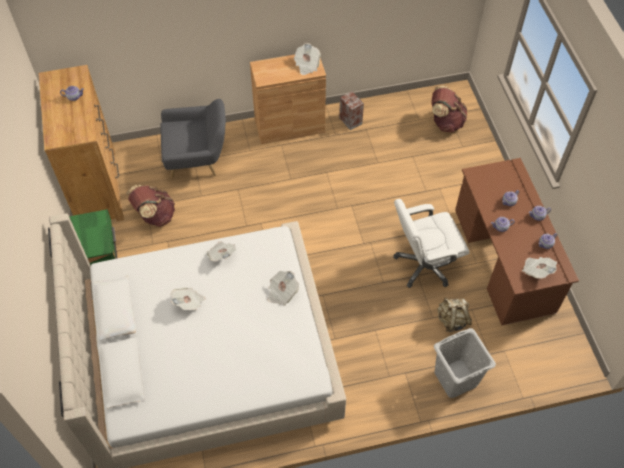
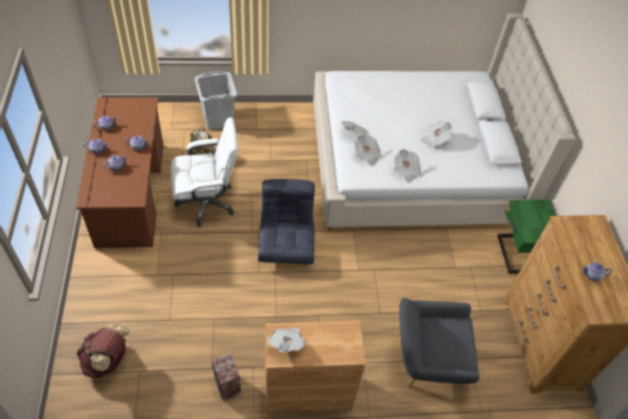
camera: 175 degrees left, 5 degrees down
brown backpack [126,185,175,227] -> none
newspaper [522,257,557,279] -> newspaper moved to [354,134,382,167]
none -> grey armchair [258,179,315,264]

